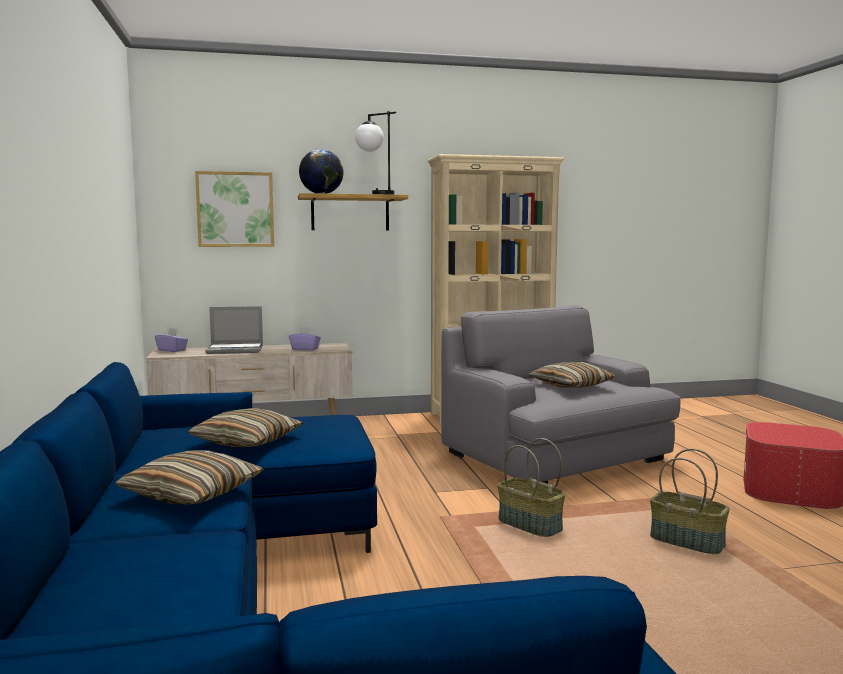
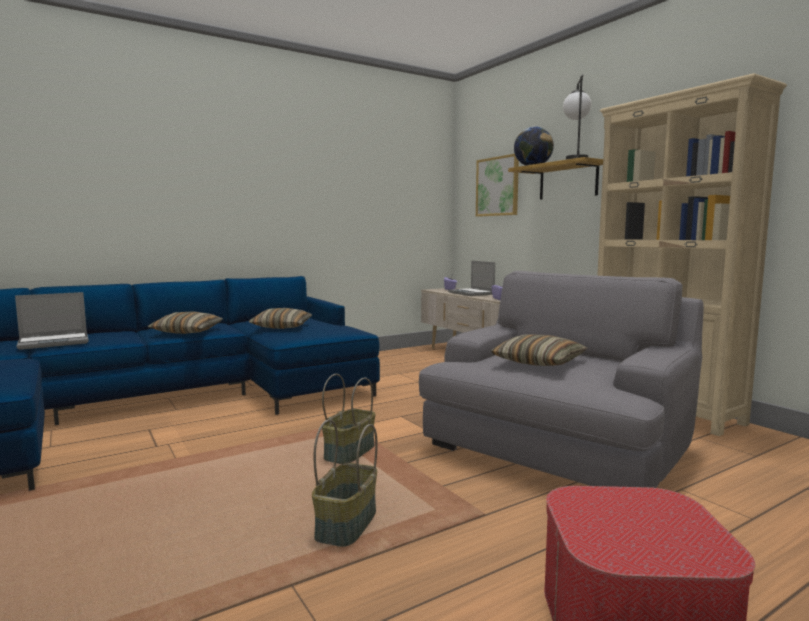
camera: 70 degrees right, 0 degrees up
none -> laptop [15,292,89,350]

